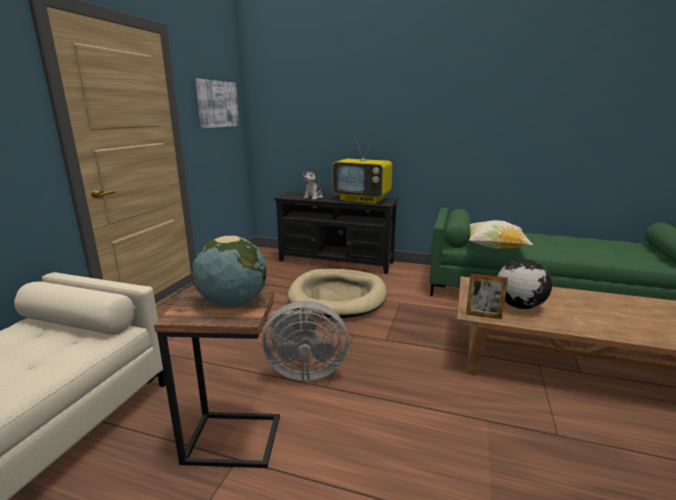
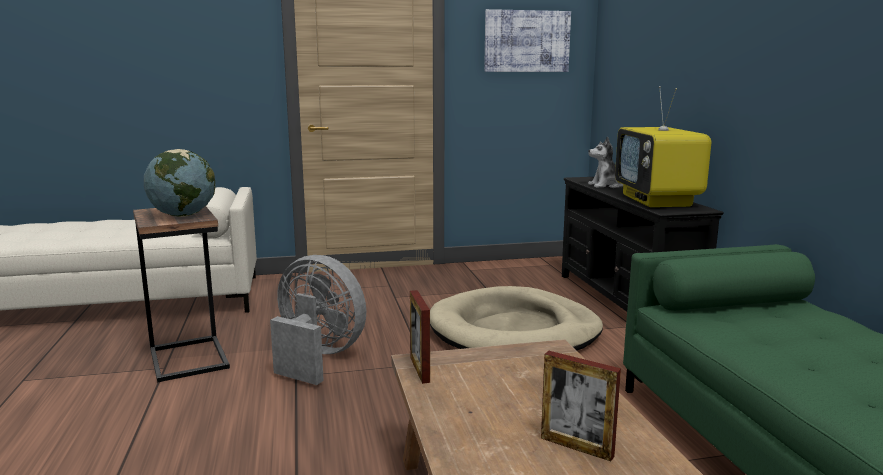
camera: 60 degrees right, 5 degrees down
grey fan [262,301,349,381] -> grey fan turned 150 degrees clockwise [270,255,366,385]
pillow [469,220,533,249] -> none
globe [498,259,552,309] -> none
none -> picture frame [541,351,621,461]

